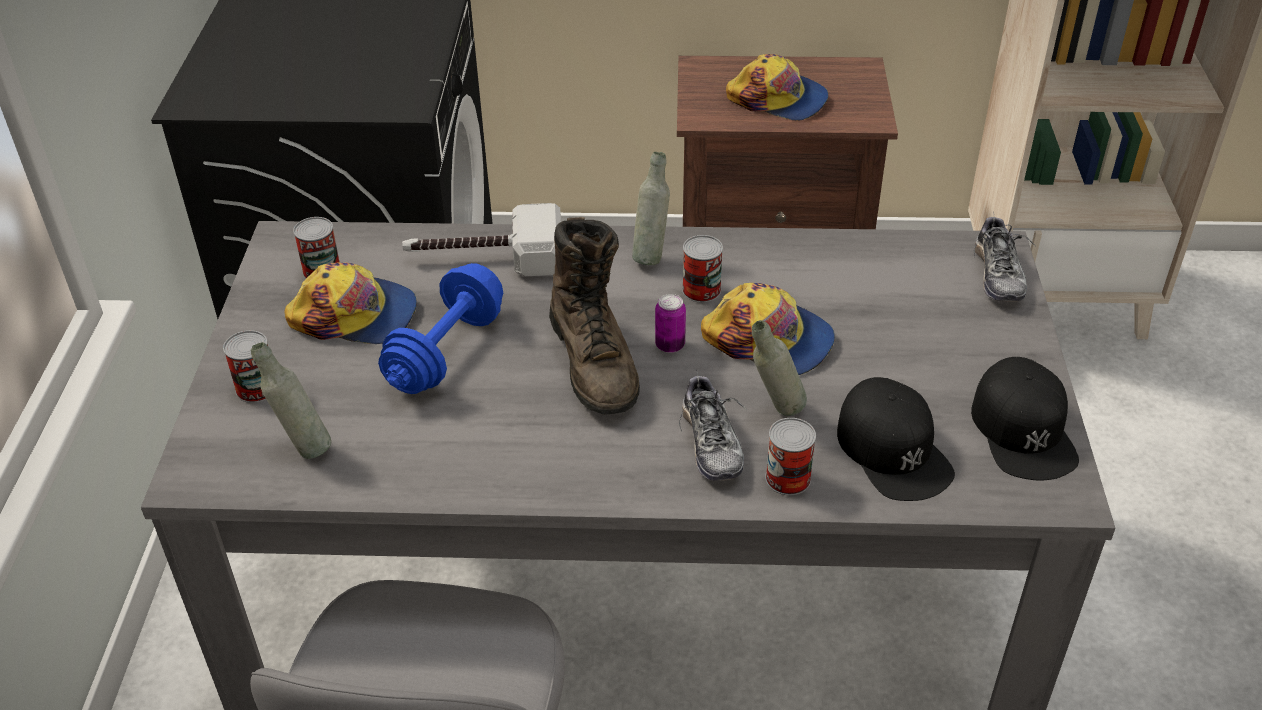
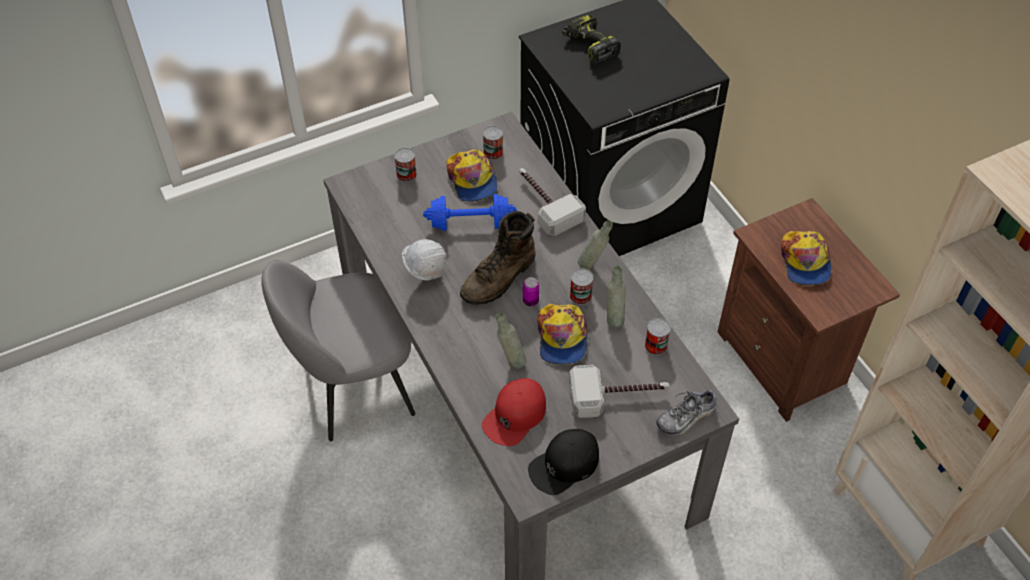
camera: 60 degrees right, 10 degrees up
grey bottle [251,342,331,459] -> grey bottle moved to [607,266,626,327]
shoe [679,370,747,481] -> none
can [765,418,816,495] -> can moved to [645,318,671,355]
black cap [837,377,955,501] -> red cap [482,378,546,446]
none -> white hard hat [402,239,447,281]
none -> power drill [562,13,621,65]
none -> hammer [569,365,669,418]

